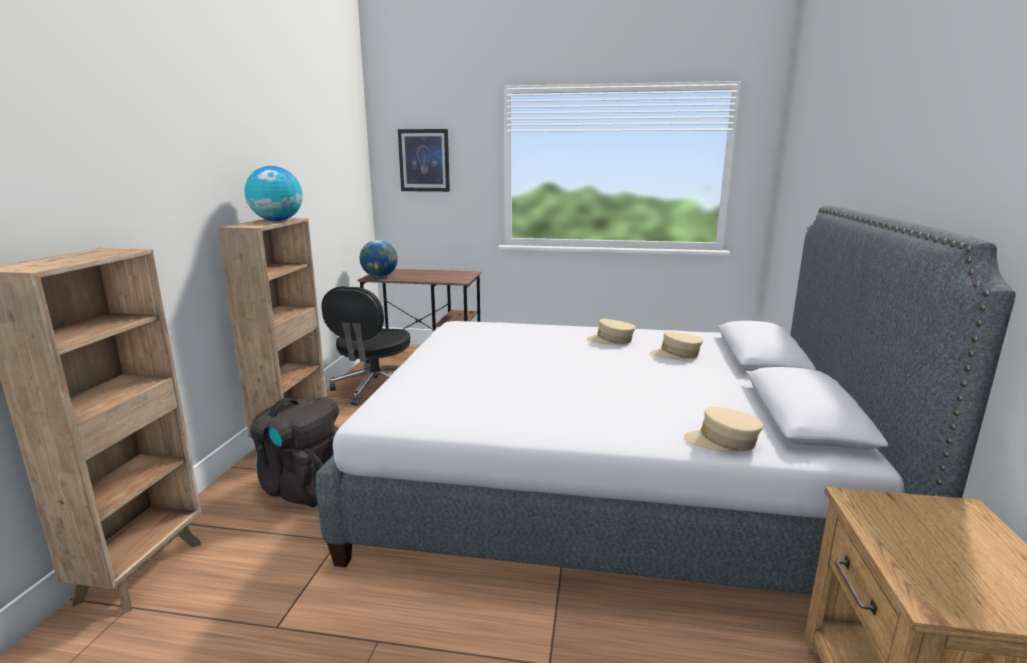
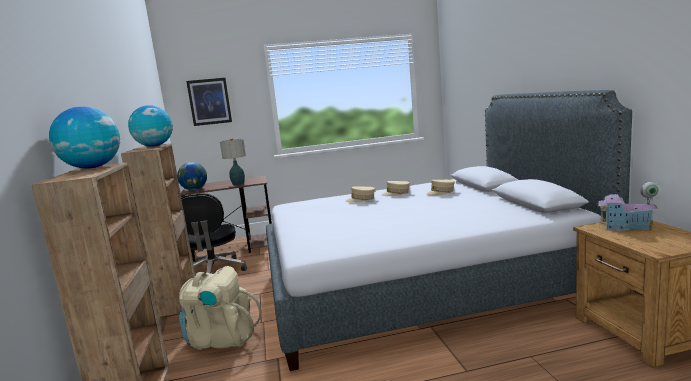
camera: 20 degrees left, 5 degrees down
black backpack [250,397,339,508] -> beige backpack [179,266,262,350]
beige cap [684,407,763,452] -> beige cap moved to [345,187,375,202]
none -> globe [49,107,120,169]
none -> table lamp [220,138,246,186]
none -> toy house [597,179,659,231]

